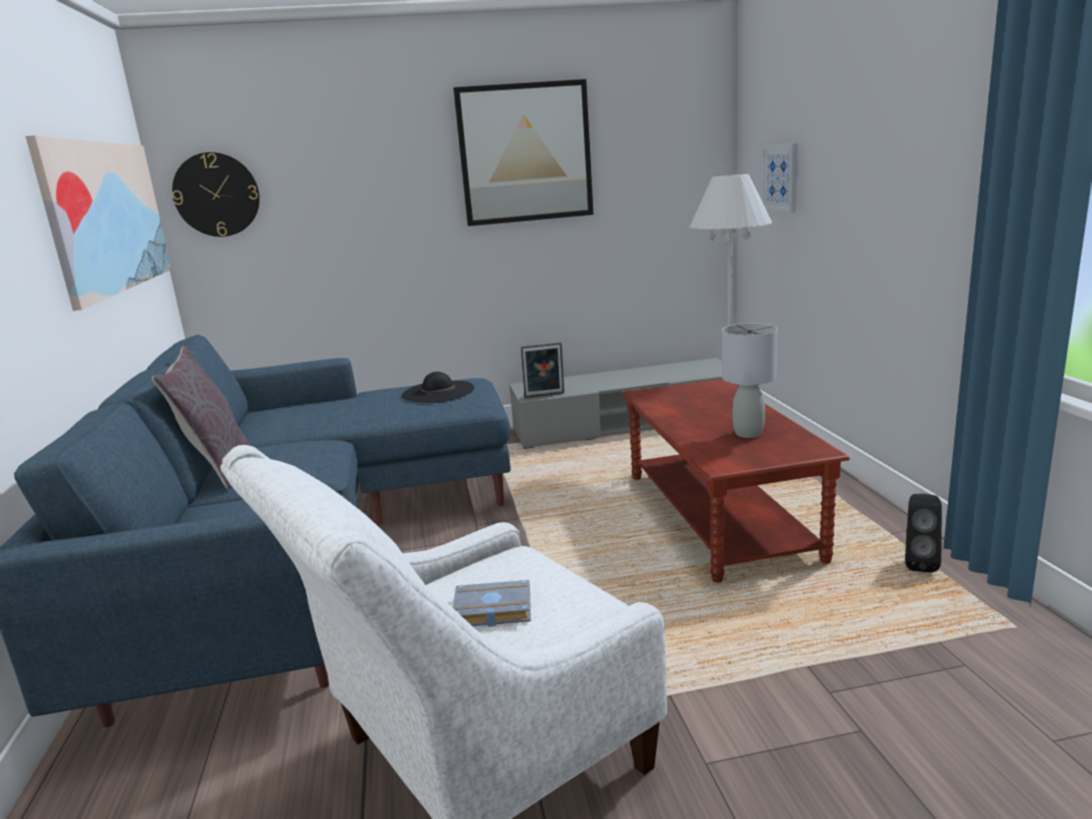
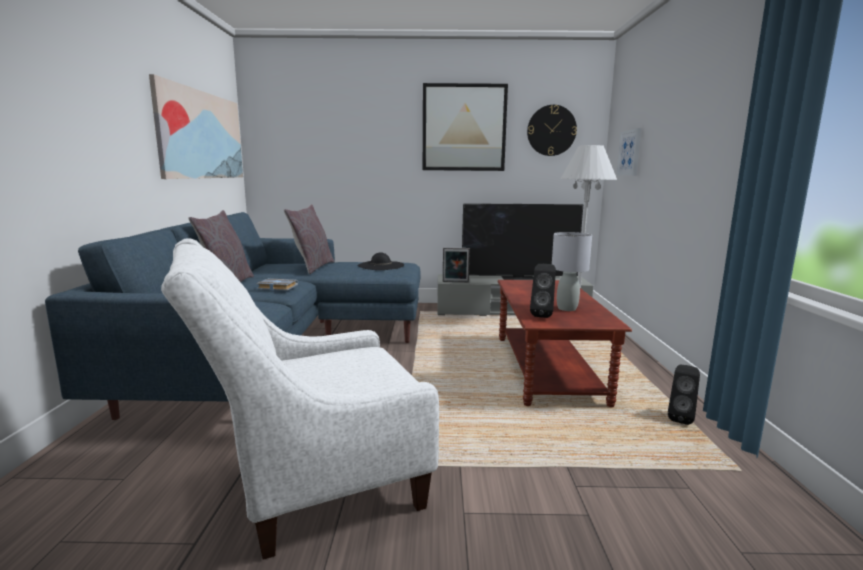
camera: 10 degrees right, 5 degrees down
wall clock [172,152,260,237] -> wall clock moved to [527,105,577,156]
grey book [453,580,531,627] -> grey book moved to [256,278,298,291]
none -> grey pillow [284,204,334,274]
none -> television [462,203,583,280]
none -> black speaker [530,264,556,318]

